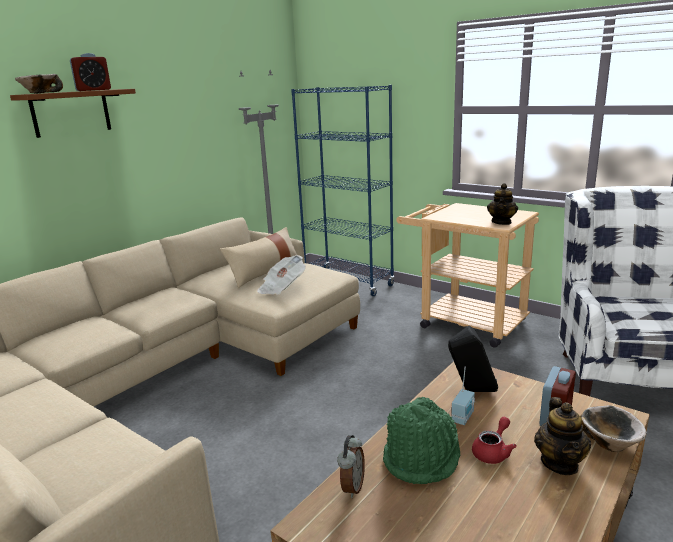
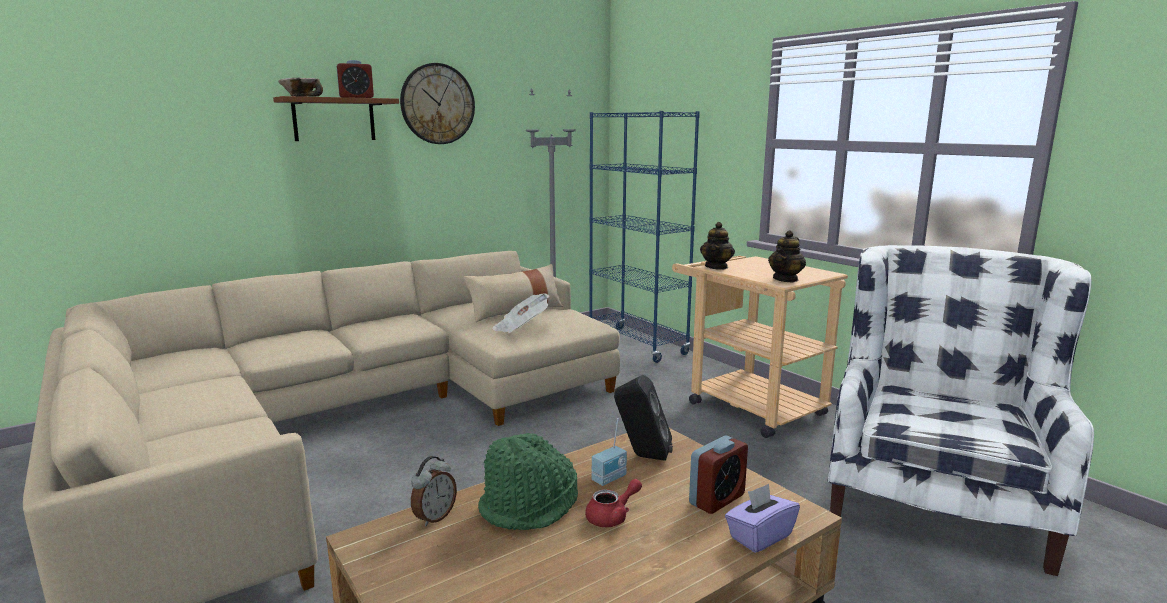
camera: 15 degrees right, 5 degrees down
teapot [534,397,591,475] -> teapot moved to [700,222,735,270]
bowl [580,405,646,452] -> purple tissue box [725,484,800,553]
none -> wall clock [400,63,475,144]

